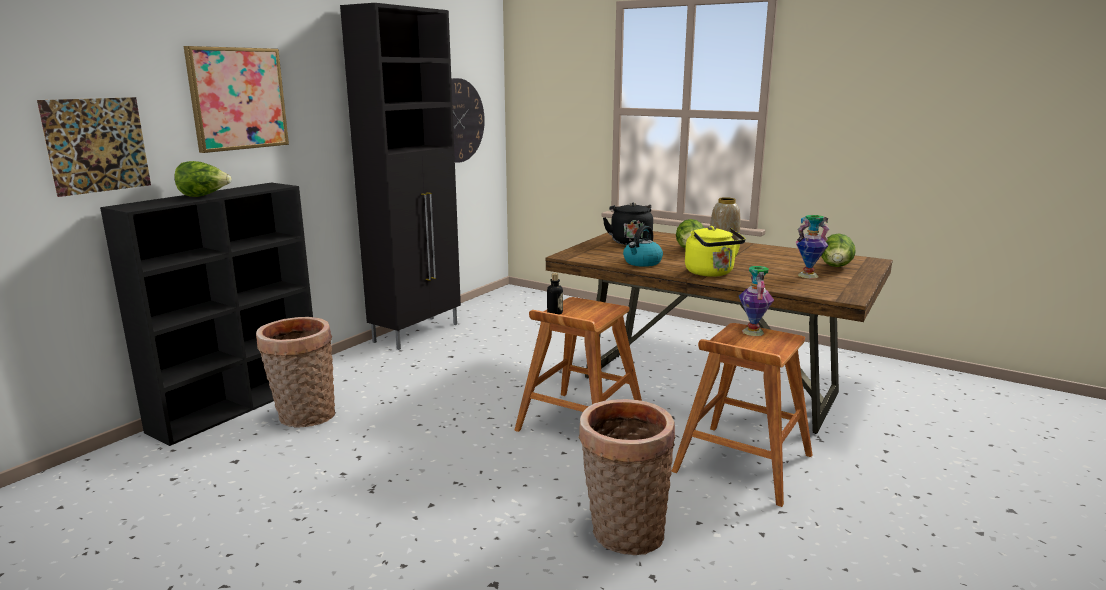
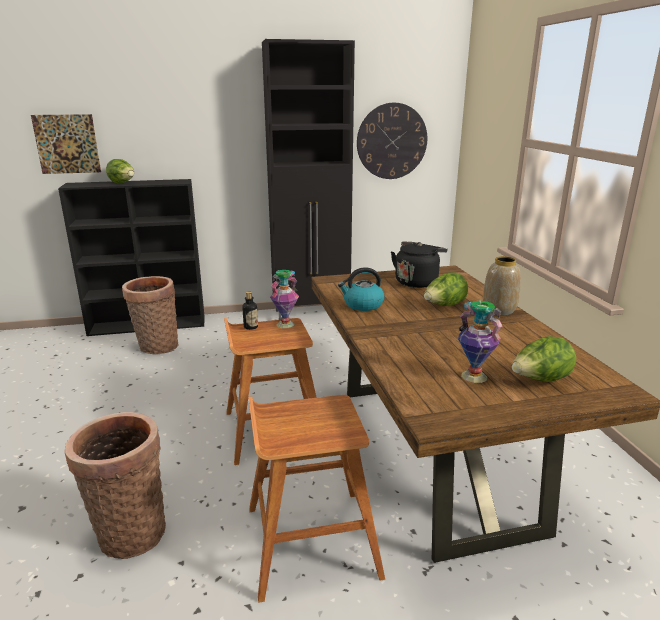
camera: 45 degrees right, 5 degrees up
picture [184,46,289,153] -> none
yellow kettle [685,226,746,277] -> none
vase [739,266,774,336] -> vase moved to [270,270,299,328]

